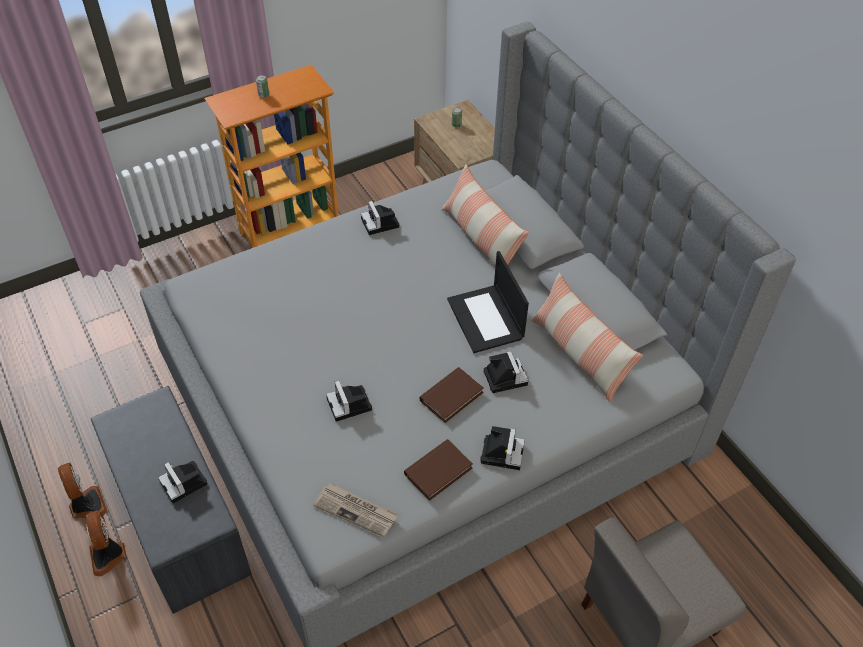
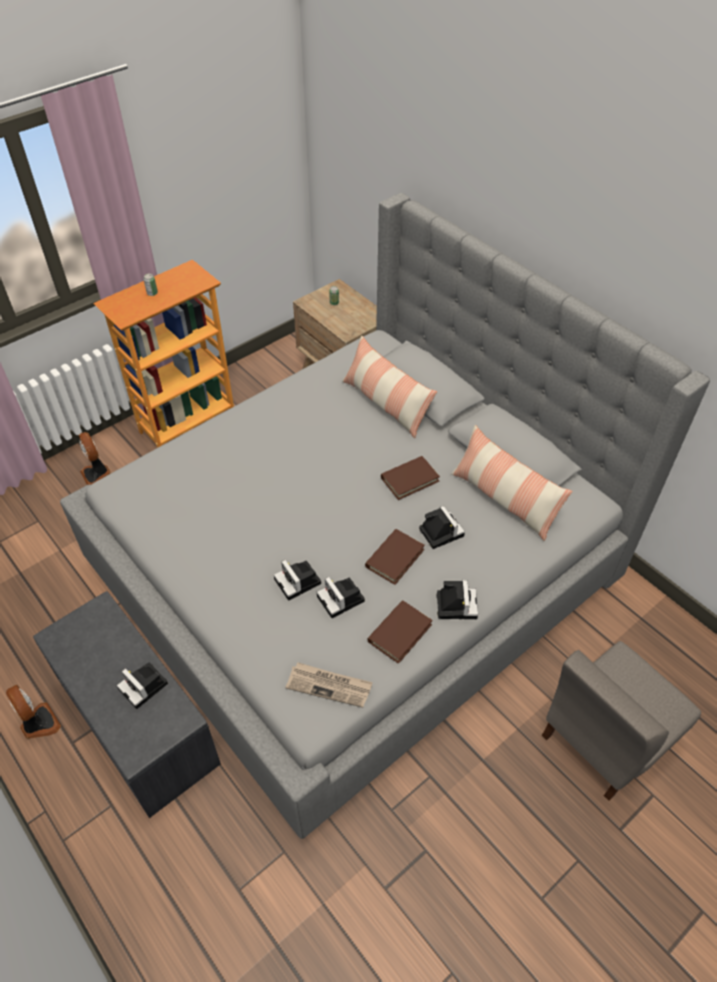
camera: 10 degrees left, 0 degrees up
fan [86,511,126,577] -> fan moved to [78,432,111,485]
camera [361,201,399,235] -> camera moved to [317,577,365,618]
laptop [447,251,529,353] -> brown book [381,456,440,500]

